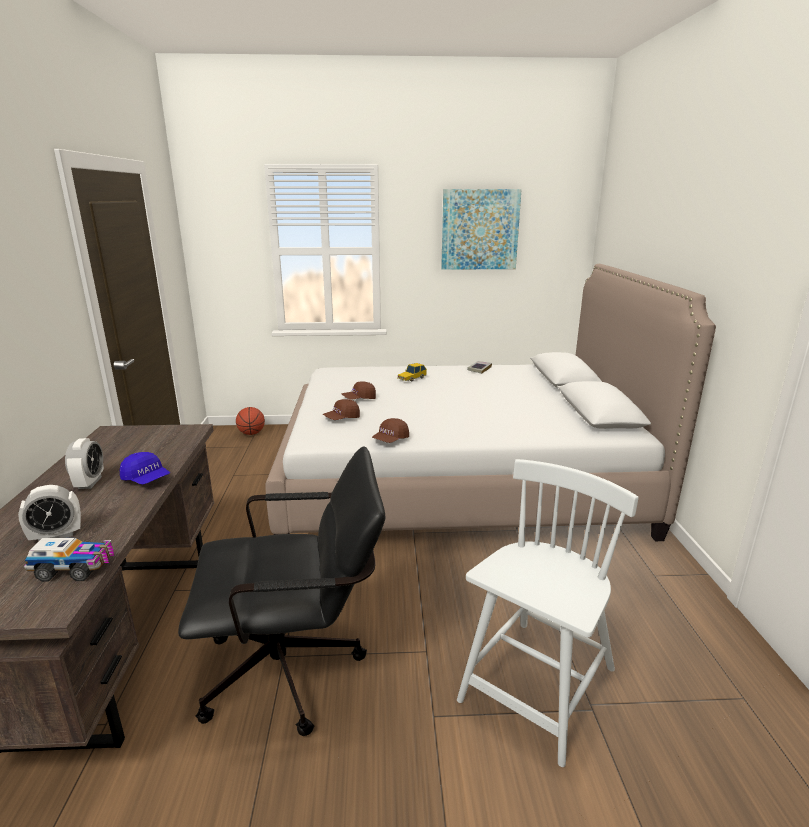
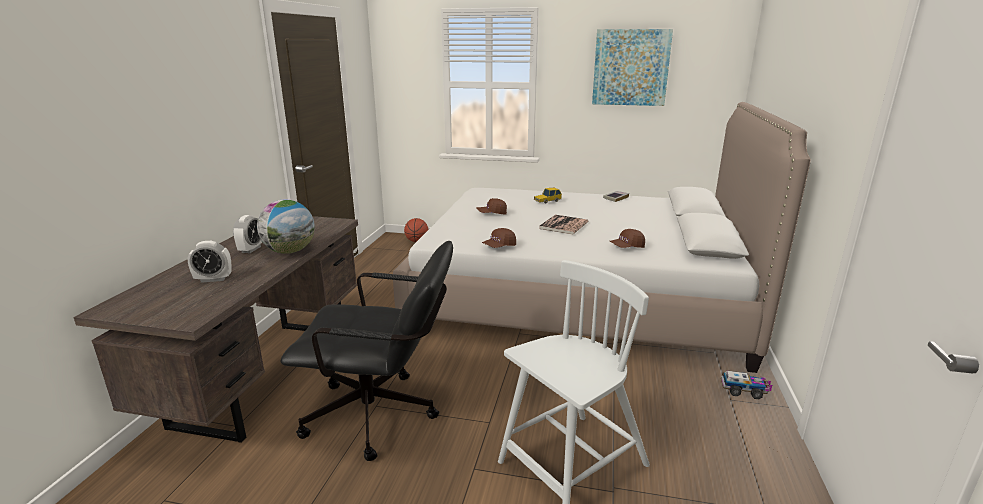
camera: 15 degrees right, 0 degrees up
toy truck [24,538,114,582] -> toy truck moved to [721,371,772,399]
blue cap [120,452,170,484] -> globe [257,200,315,254]
brown cap [323,399,360,420] -> brown cap moved to [610,229,645,248]
none -> book [539,215,588,235]

